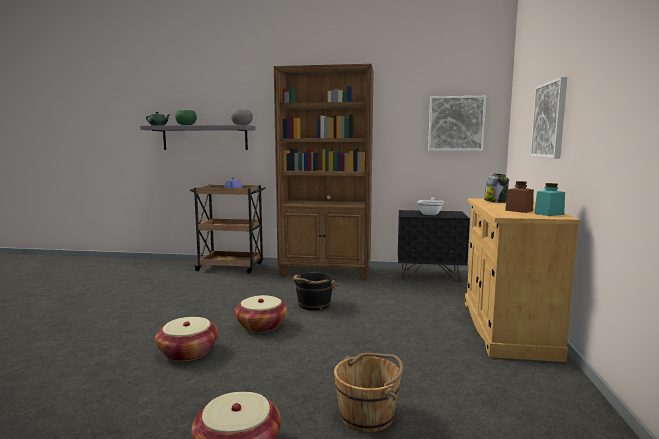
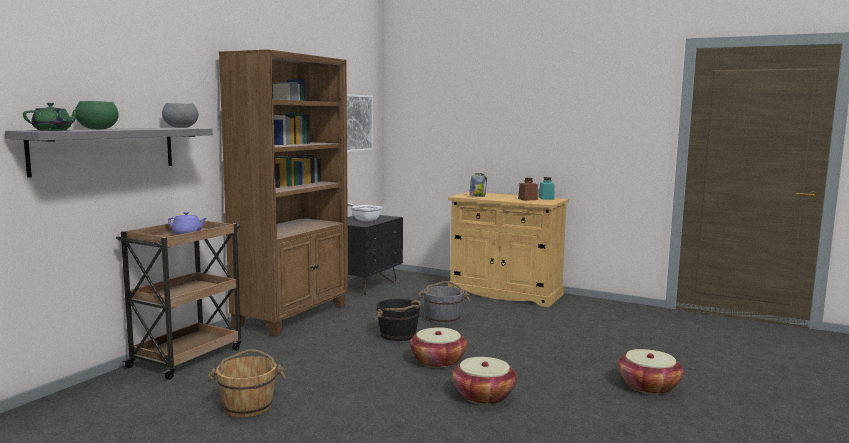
camera: 70 degrees left, 0 degrees up
brown bucket [334,353,404,432] -> brown bucket moved to [208,349,286,417]
picture [530,77,567,158] -> none
none -> grey bucket [418,281,471,325]

